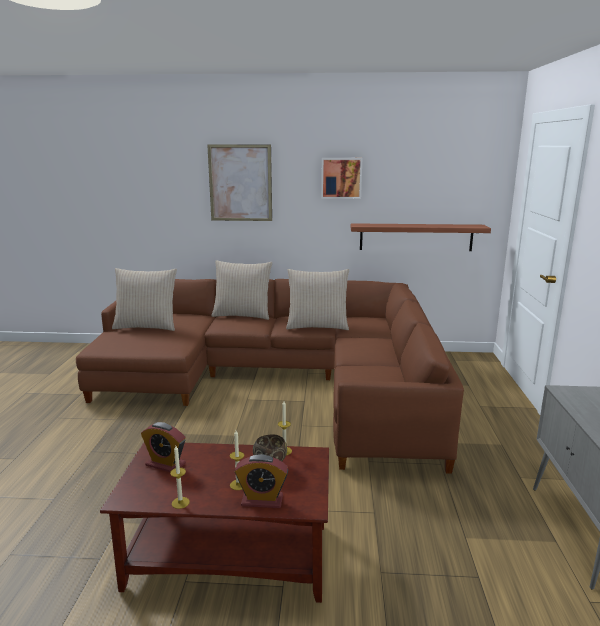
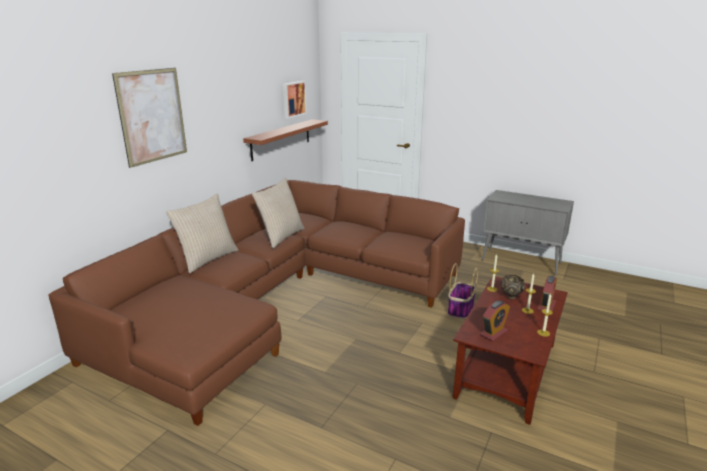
camera: 65 degrees left, 5 degrees up
beige pillow [112,268,177,331] -> none
picture [321,158,362,199] -> picture moved to [283,81,307,119]
none -> basket [448,263,478,319]

